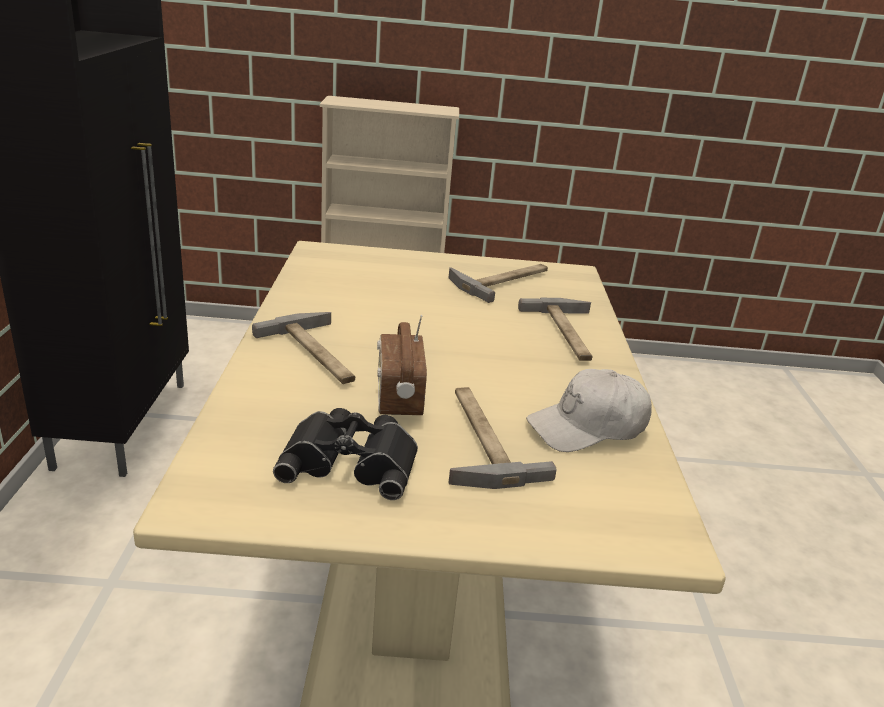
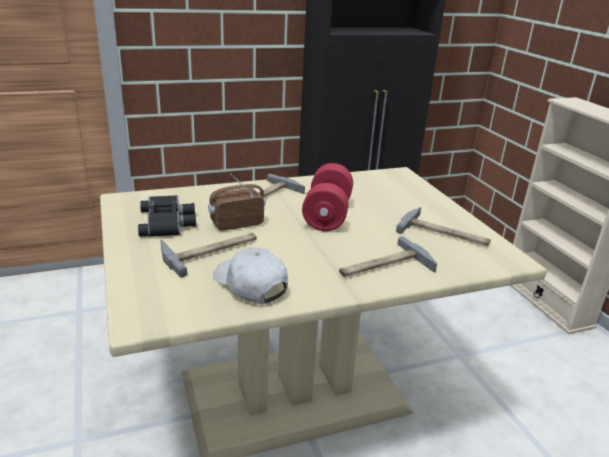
camera: 70 degrees right, 0 degrees up
none -> red dumbbell [302,163,353,231]

